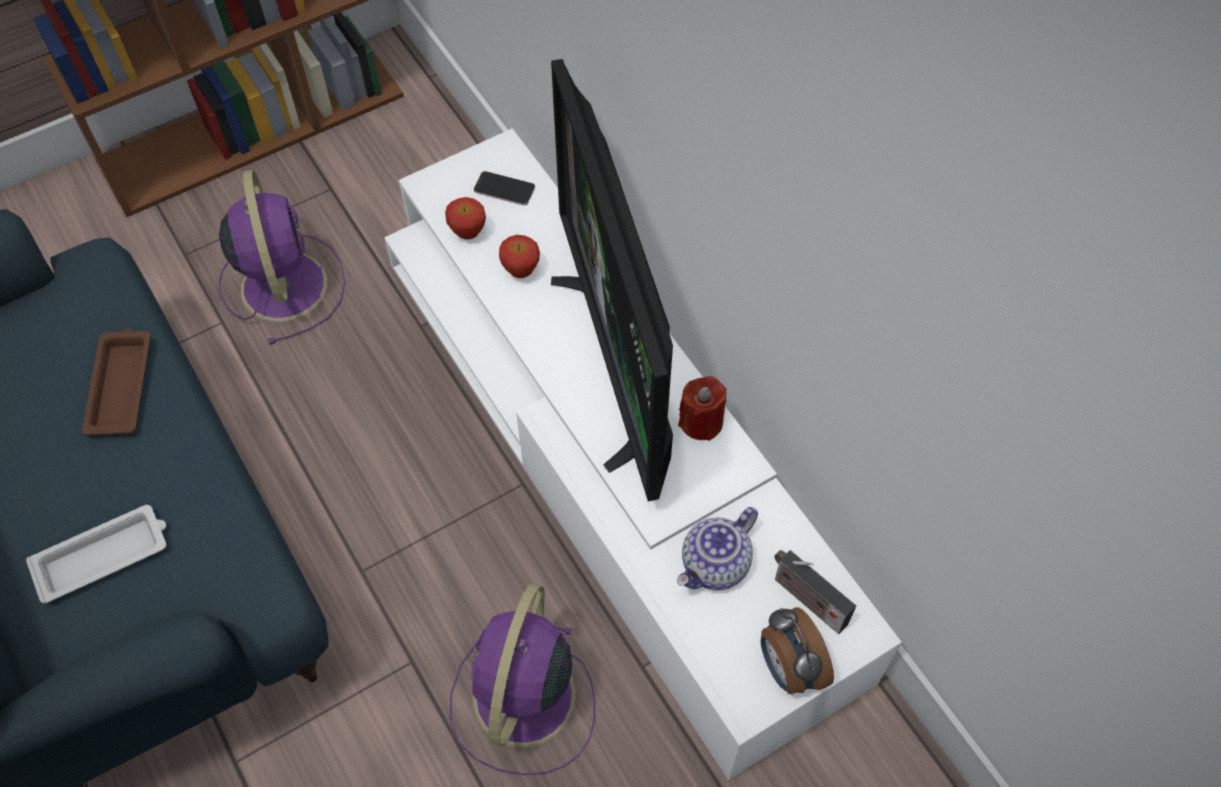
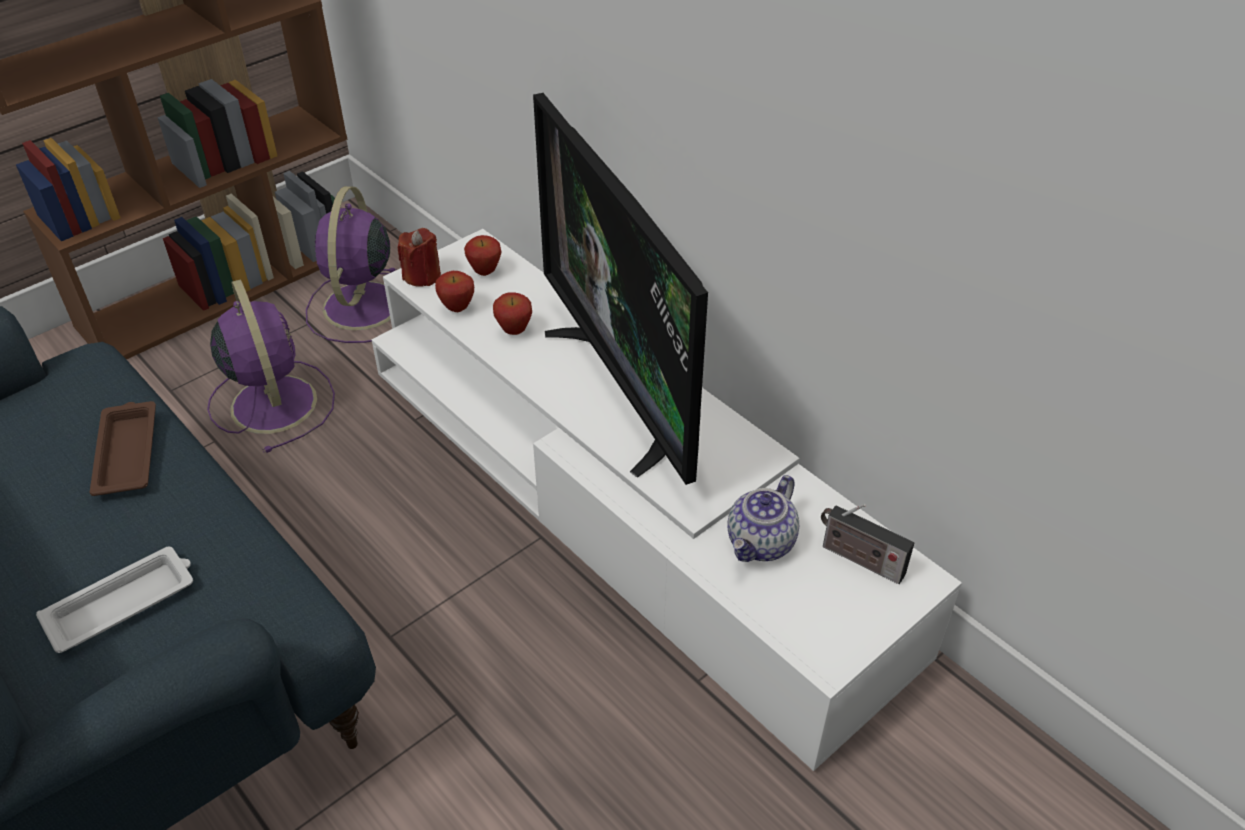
camera: 10 degrees left, 15 degrees down
purple fan [450,584,595,775] -> purple fan moved to [306,186,397,343]
phone [474,171,535,206] -> apple [464,235,502,276]
red candle [678,376,726,441] -> red candle moved to [398,228,441,287]
alarm clock [761,607,834,694] -> none

